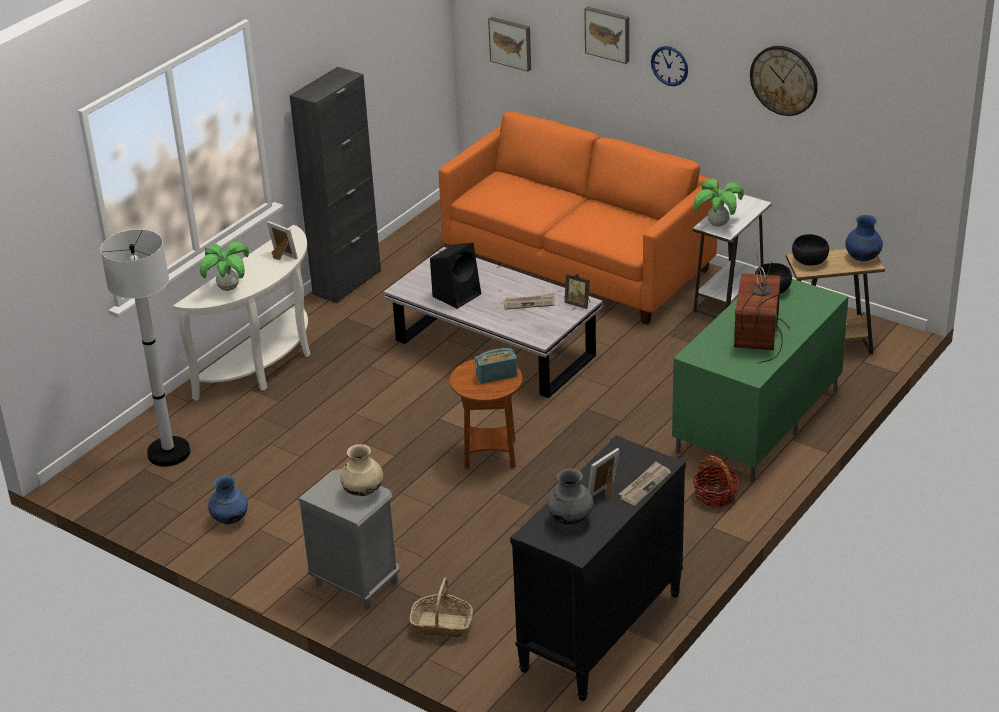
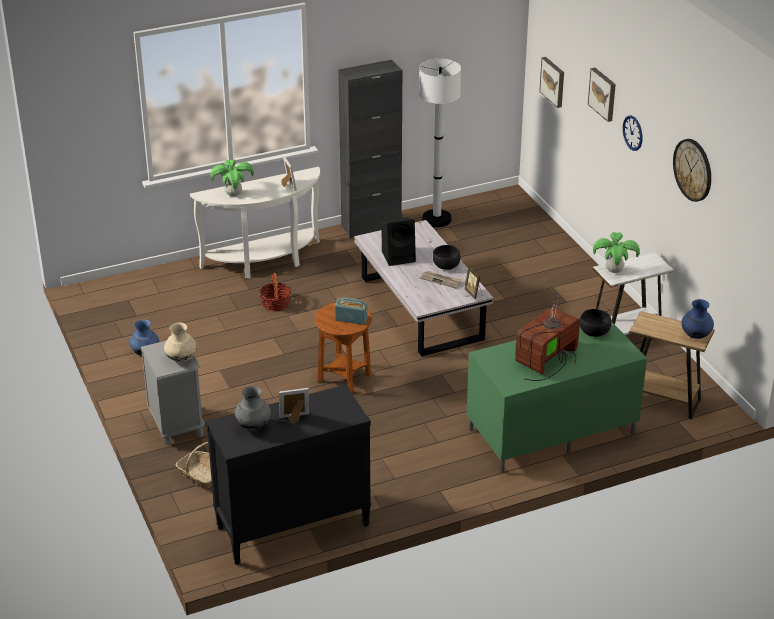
camera: 30 degrees right, 0 degrees up
white floor lamp [100,229,191,467] -> white floor lamp moved to [419,59,461,227]
orange sofa [439,111,719,325] -> none
newspaper [619,461,671,506] -> none
basket [693,455,739,508] -> basket moved to [259,273,291,311]
black bowl [792,234,829,266] -> black bowl moved to [433,245,460,270]

